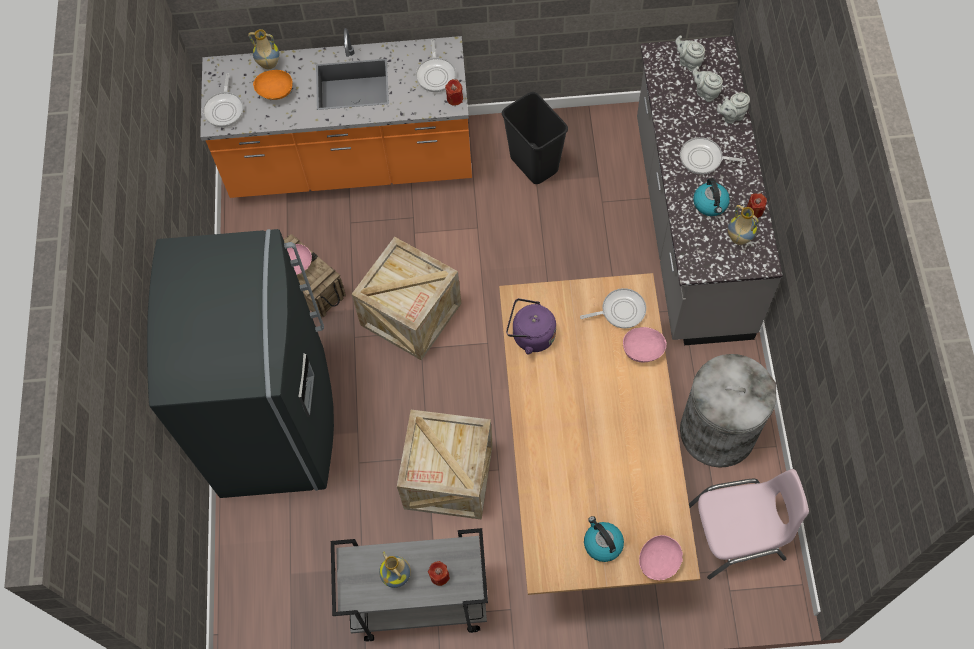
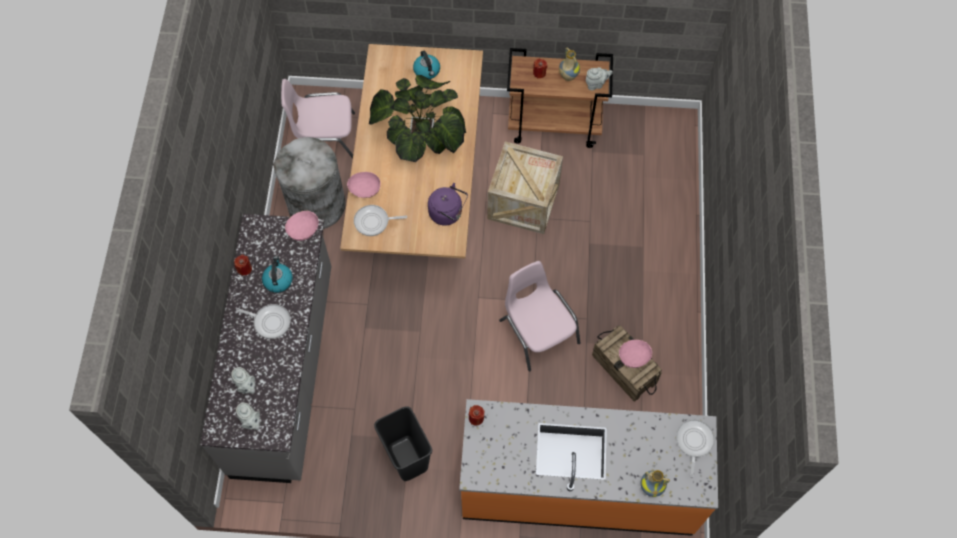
camera: 175 degrees left, 0 degrees up
grey fridge [147,229,334,498] -> none
orange bowl [253,70,293,100] -> none
grey cart [331,528,488,641] -> brown cart [507,48,613,148]
crate [351,237,461,360] -> pink chair [499,261,580,371]
frying pan [416,39,456,92] -> none
pink bowl [639,535,683,580] -> pink bowl moved to [285,211,319,241]
grey teapot [717,92,750,124] -> grey teapot moved to [586,67,613,90]
vase [728,205,759,245] -> none
none -> potted plant [369,75,466,162]

